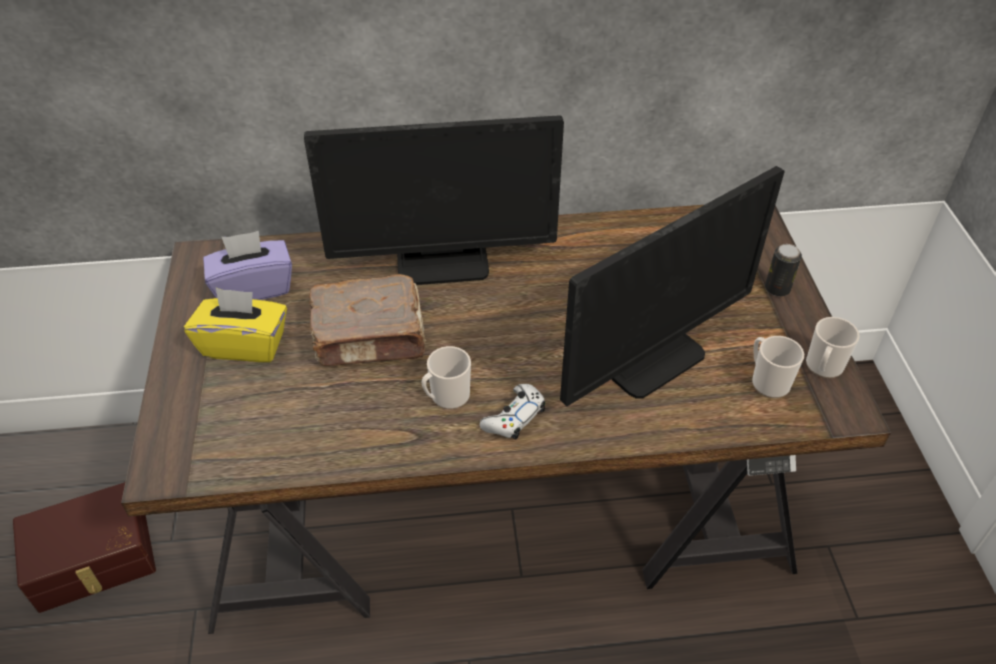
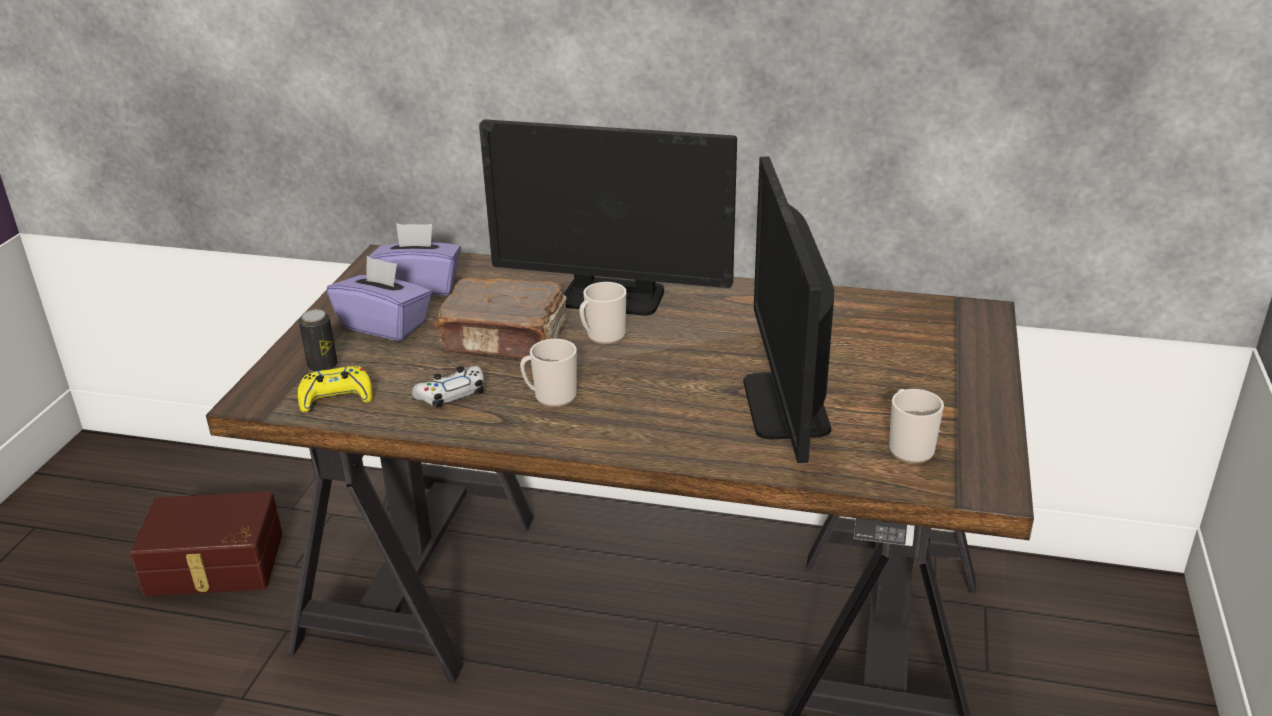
camera: 20 degrees right, 15 degrees down
yellow tissue box [184,288,287,362] -> purple tissue box [327,256,432,341]
white game controller [480,384,545,440] -> white game controller moved to [412,366,484,408]
monitor [560,166,784,406] -> monitor turned 105 degrees clockwise [743,156,834,463]
can [765,244,802,296] -> can moved to [299,309,338,372]
mug [806,317,860,378] -> mug moved to [579,282,626,344]
none -> yellow game controller [298,366,373,412]

